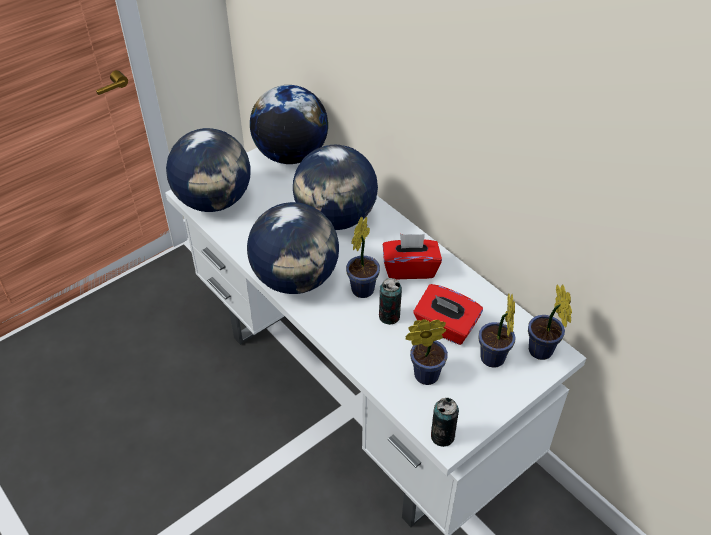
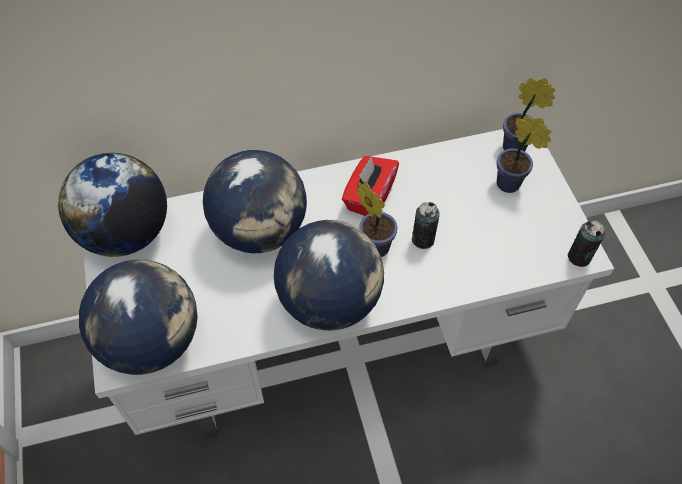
camera: 65 degrees left, 10 degrees up
potted plant [406,319,448,385] -> none
red tissue box [413,284,483,345] -> none

